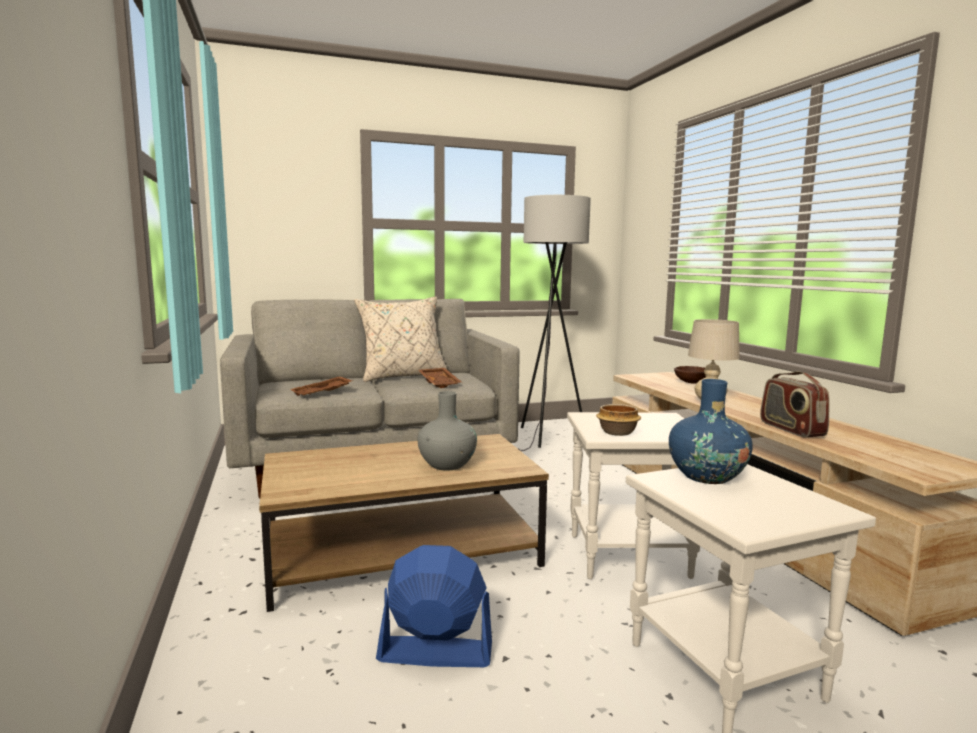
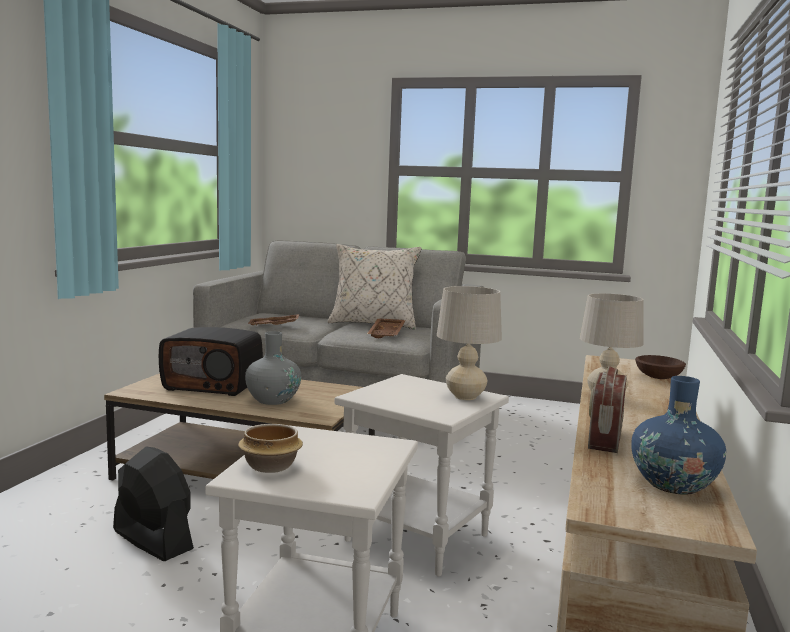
camera: 35 degrees right, 0 degrees up
blue fan [376,545,492,667] -> black fan [113,447,194,561]
grey floor lamp [517,195,591,451] -> none
bowl [596,404,641,436] -> bowl moved to [238,424,303,473]
blue vase [669,379,753,484] -> blue vase moved to [631,376,726,495]
none -> radio [159,327,263,396]
none -> beige table lamp [437,286,502,400]

